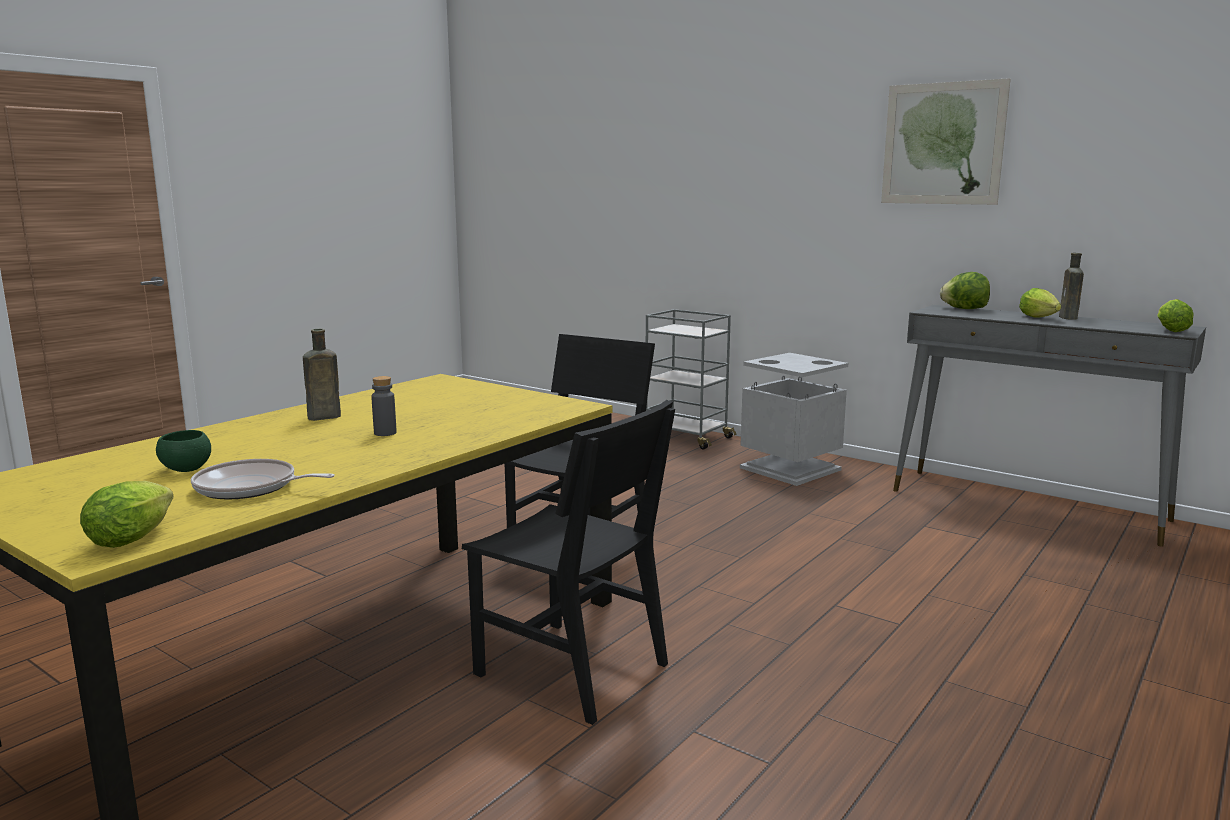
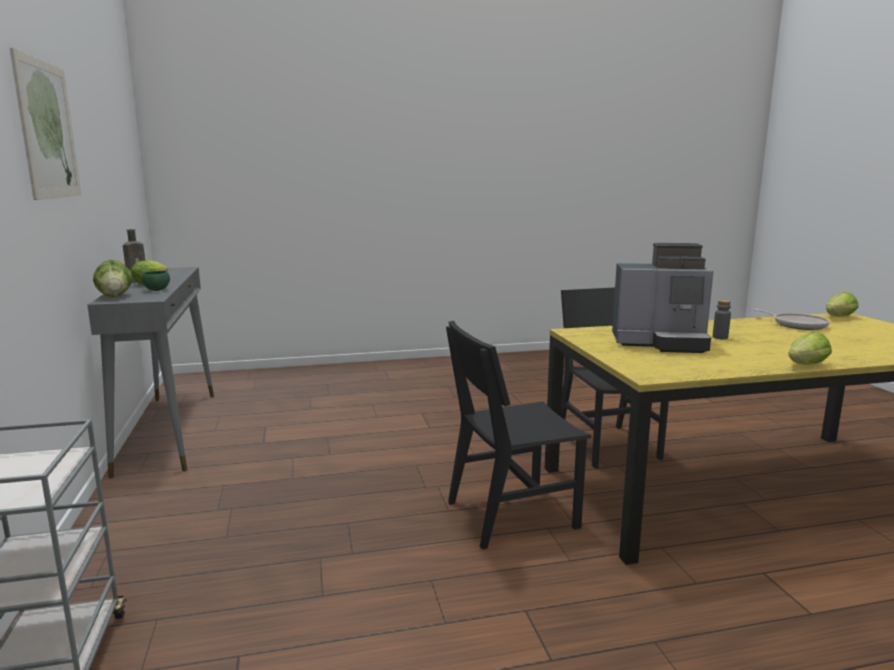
camera: 140 degrees left, 0 degrees up
green bowl [156,430,211,472] -> green bowl moved to [142,271,170,291]
brown bottle [303,329,341,421] -> none
grey trash can [740,353,848,486] -> none
lettuce [1157,299,1194,332] -> lettuce moved to [788,332,832,365]
none -> coffee machine [612,243,714,353]

